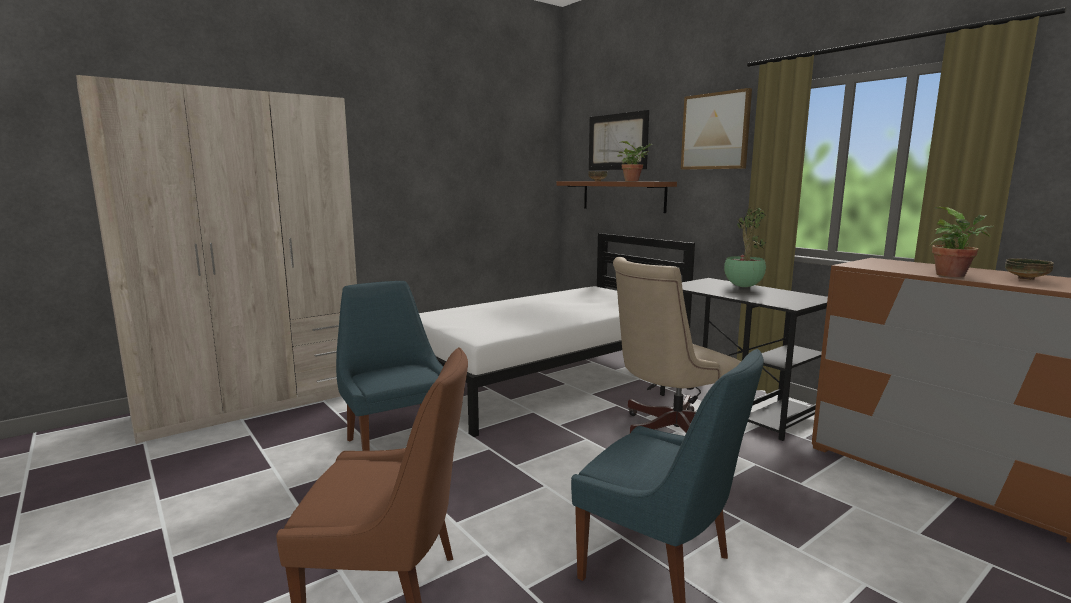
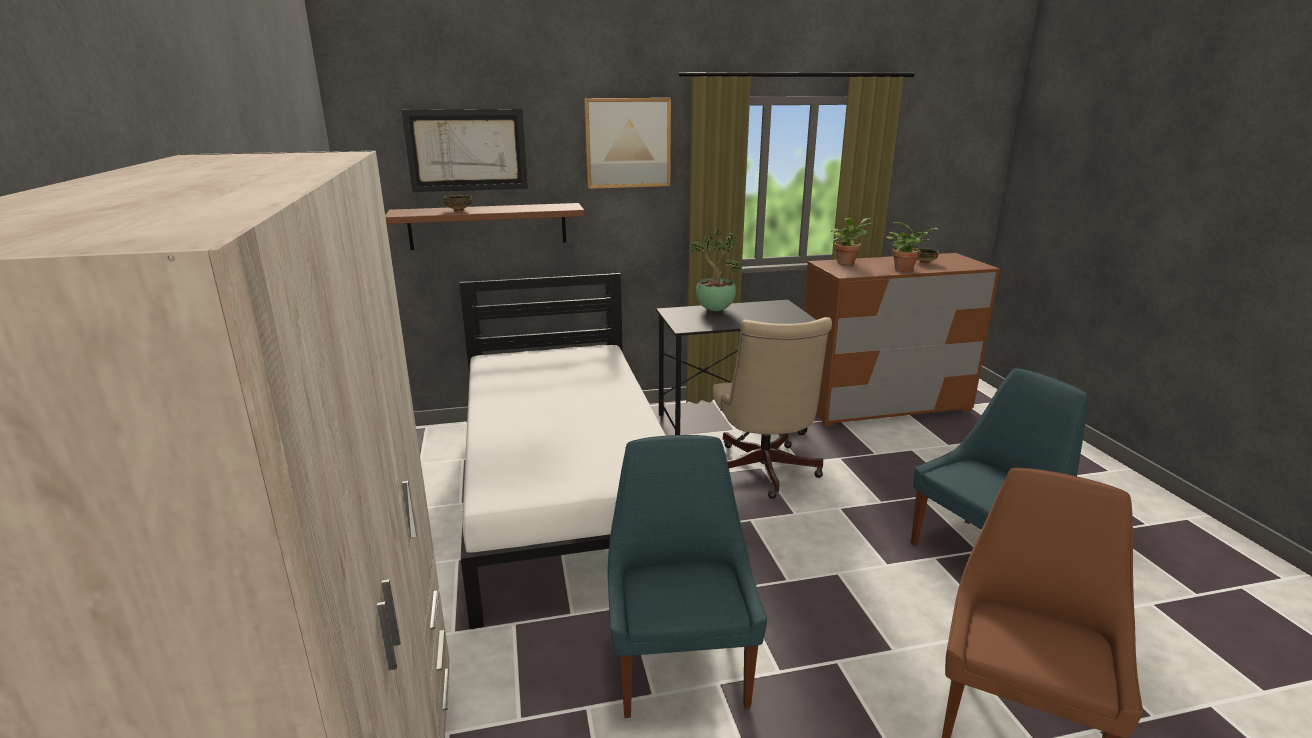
camera: 65 degrees left, 10 degrees up
blue chair [336,281,443,451] -> blue chair turned 90 degrees clockwise [608,435,767,718]
potted plant [617,141,653,181] -> potted plant moved to [831,218,873,265]

